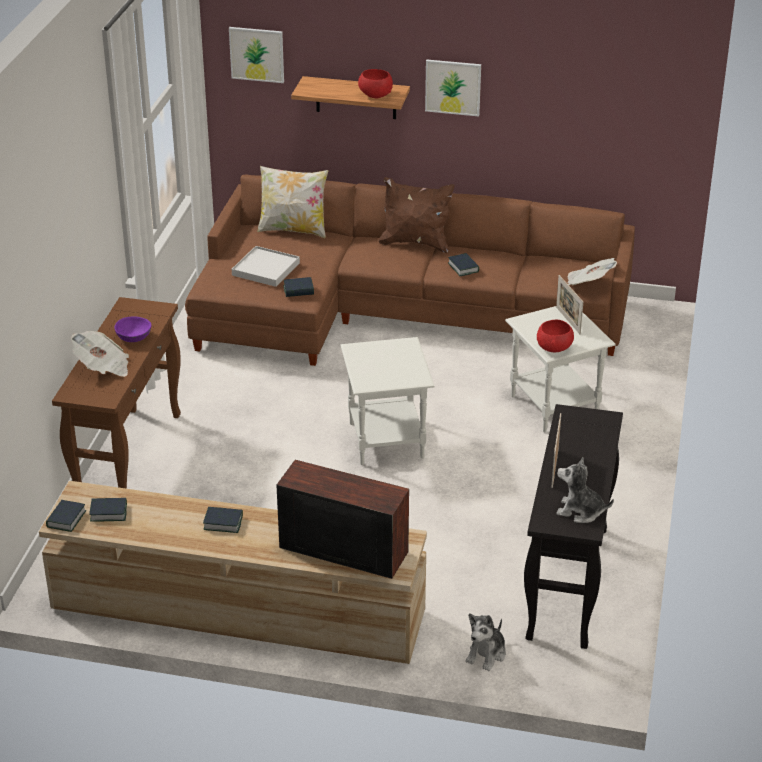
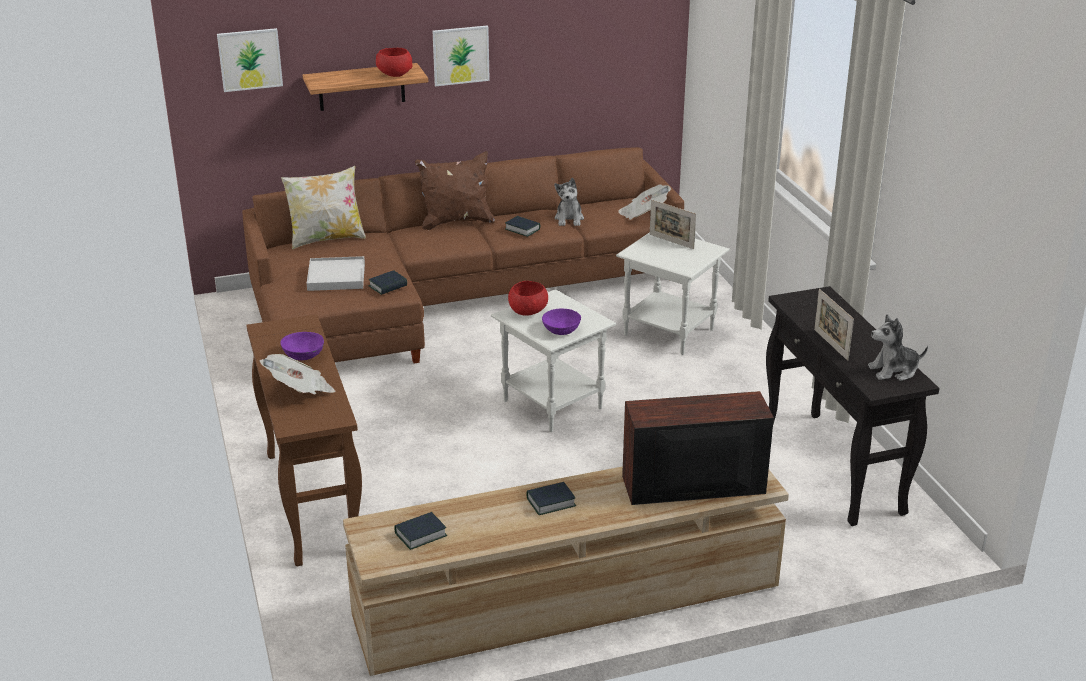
camera: 30 degrees left, 5 degrees down
book [46,500,87,532] -> none
plush toy [466,613,506,671] -> plush toy moved to [554,178,584,226]
red bowl [537,320,574,352] -> red bowl moved to [508,281,548,316]
none -> purple bowl [542,309,581,335]

